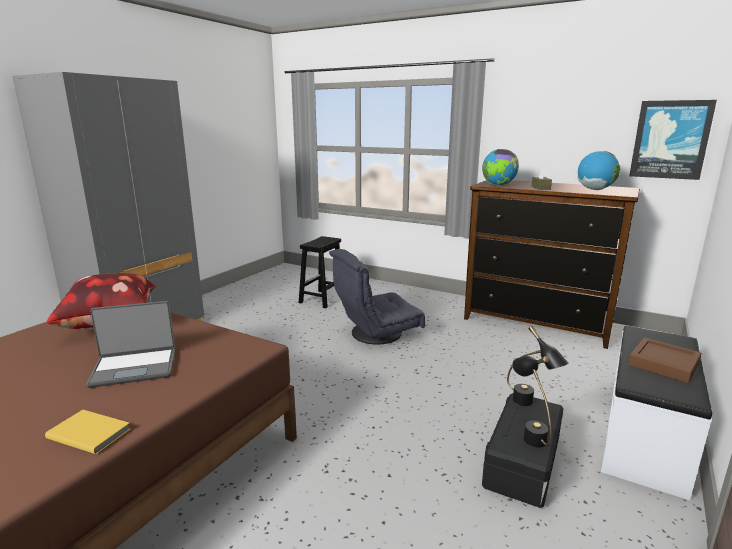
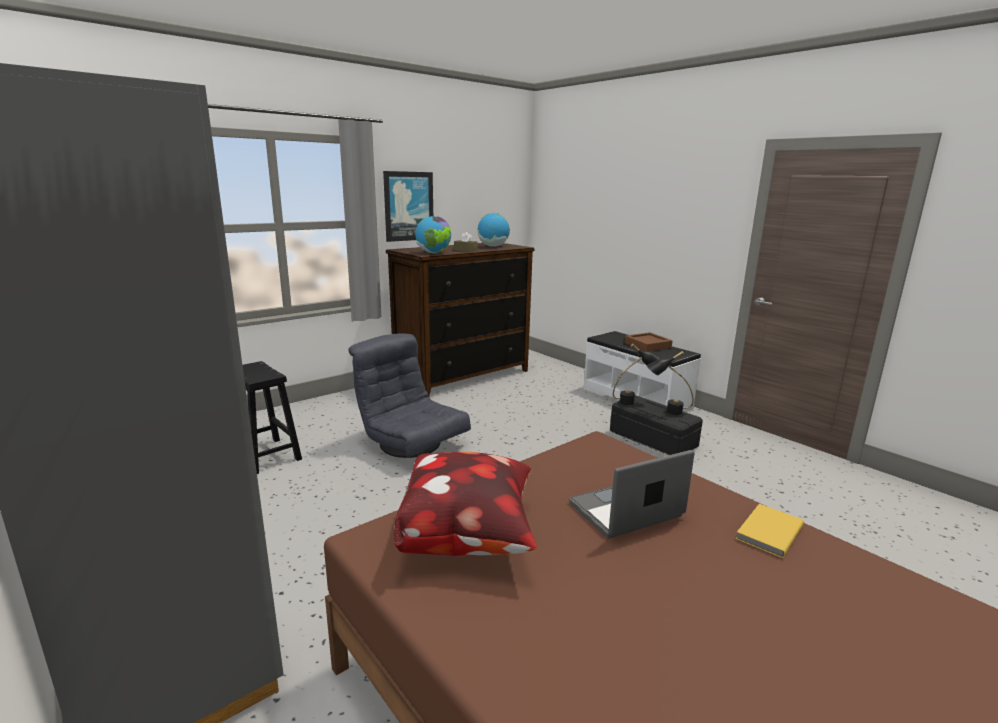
camera: 70 degrees left, 0 degrees up
laptop [86,301,175,388] -> laptop turned 120 degrees counterclockwise [569,450,694,539]
grey armchair [329,249,425,345] -> grey armchair turned 135 degrees clockwise [348,333,471,458]
picture [629,100,717,180] -> picture moved to [383,171,433,242]

